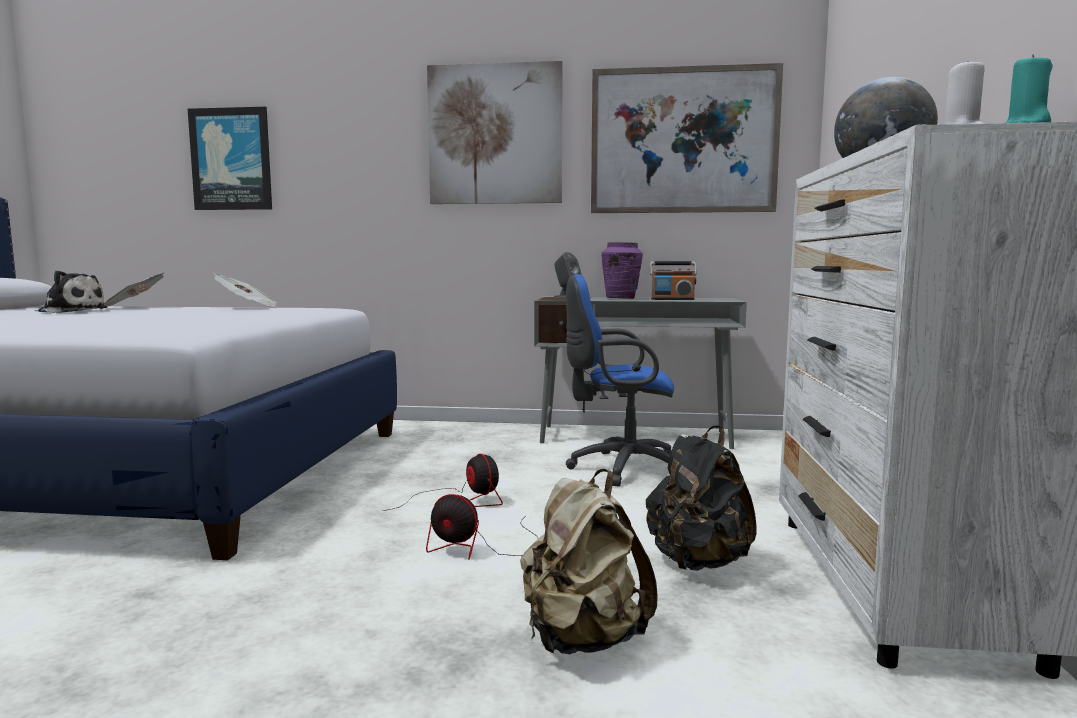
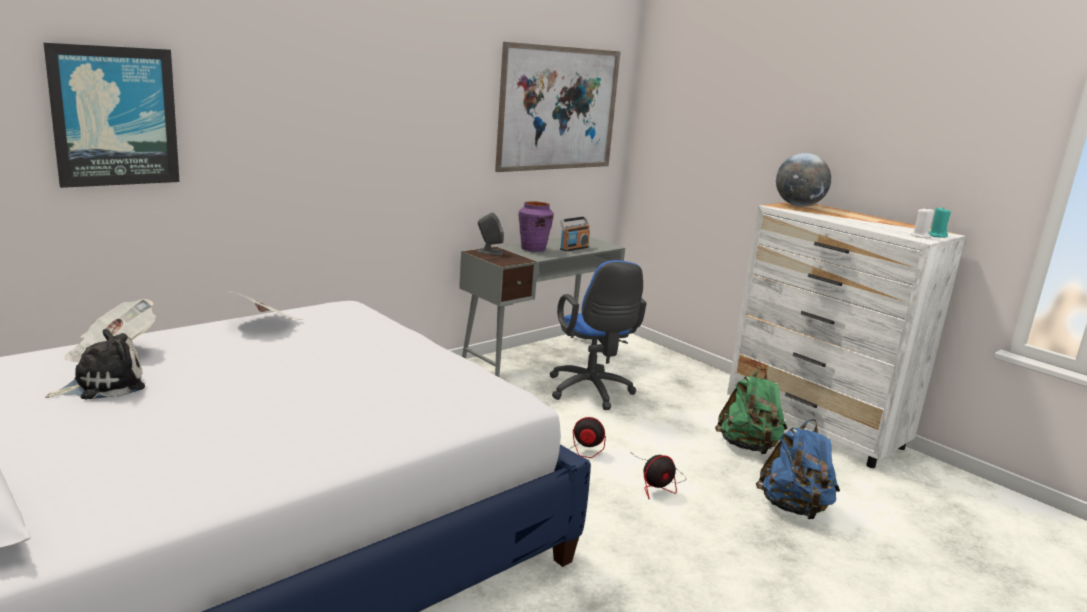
camera: 50 degrees left, 10 degrees up
picture [427,61,563,204] -> none
beige backpack [520,469,658,654] -> blue backpack [756,419,840,519]
blue office chair [566,274,674,487] -> blue office chair turned 60 degrees counterclockwise [549,260,647,410]
black backpack [646,425,757,571] -> green backpack [715,368,787,454]

